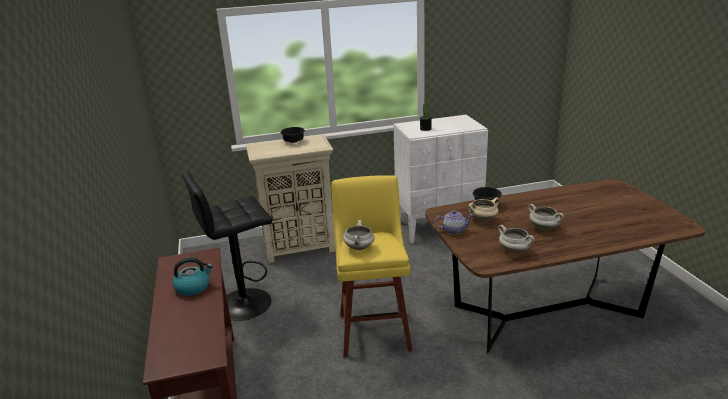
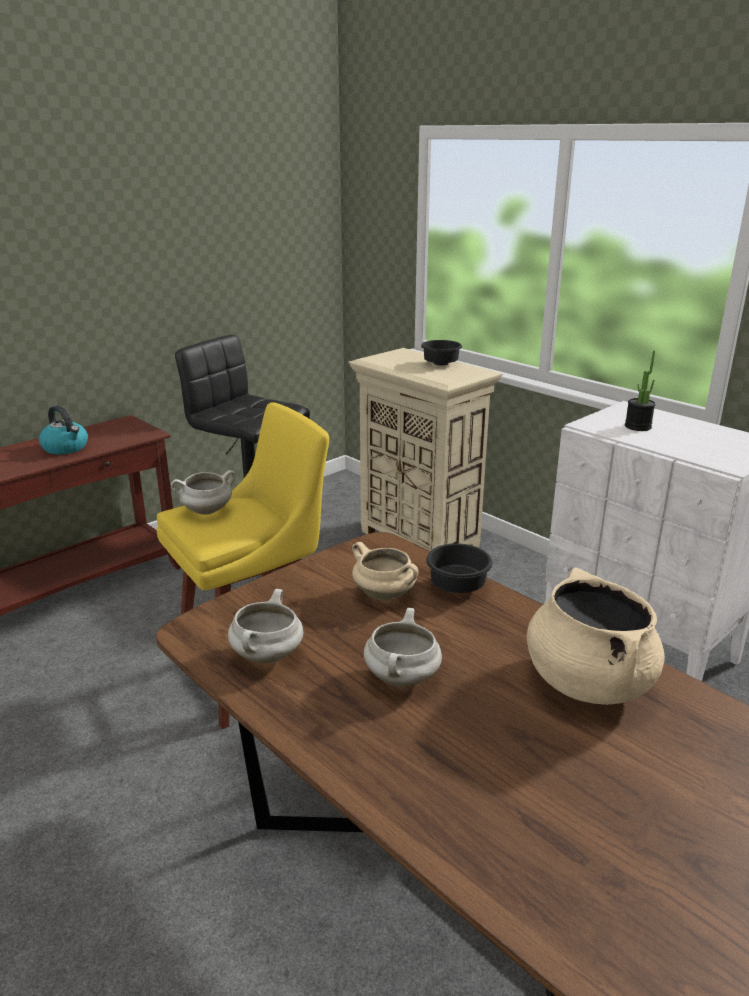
camera: 60 degrees right, 0 degrees up
teapot [435,210,473,235] -> none
none -> beige cooking pot [527,567,665,705]

